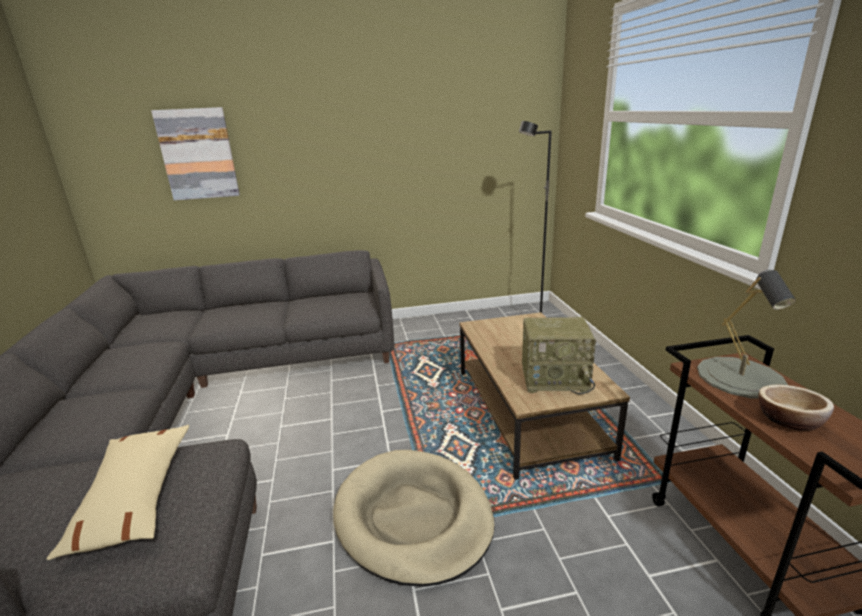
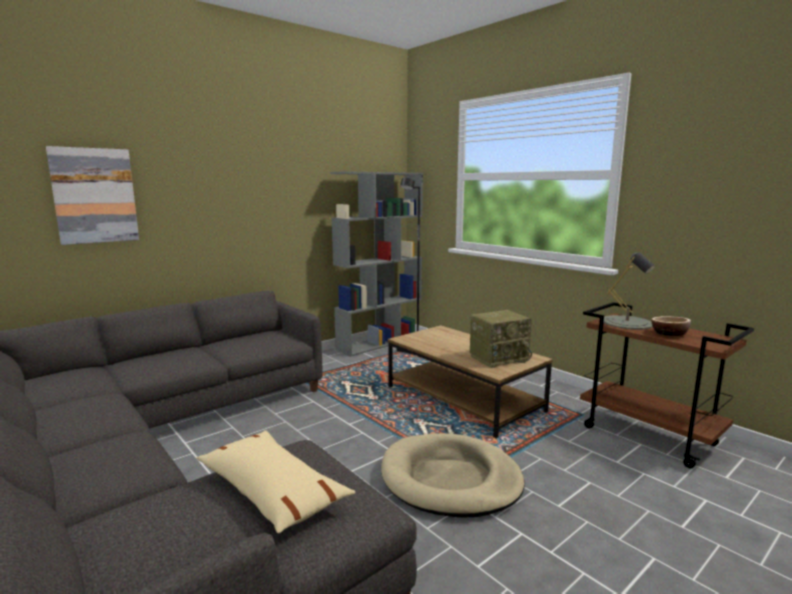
camera: 30 degrees left, 10 degrees down
none -> grey bookcase [330,171,423,357]

